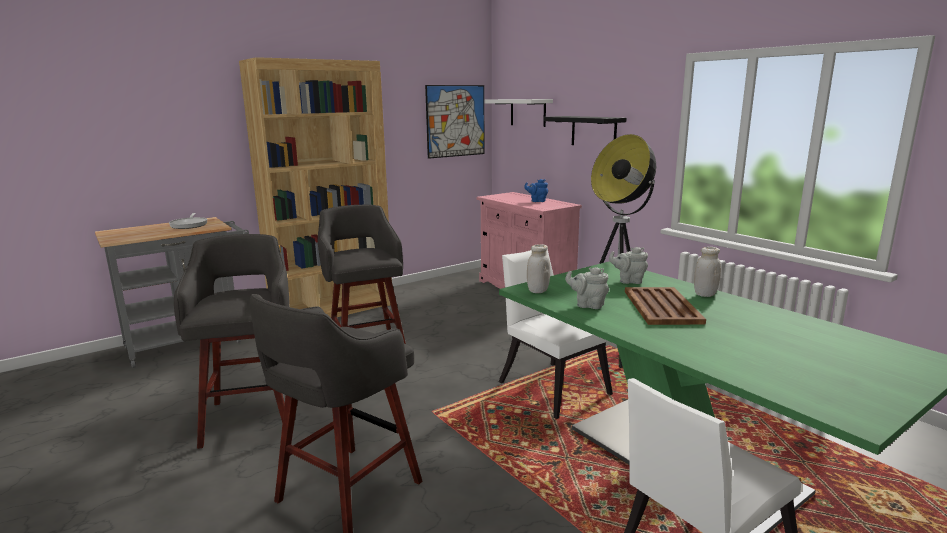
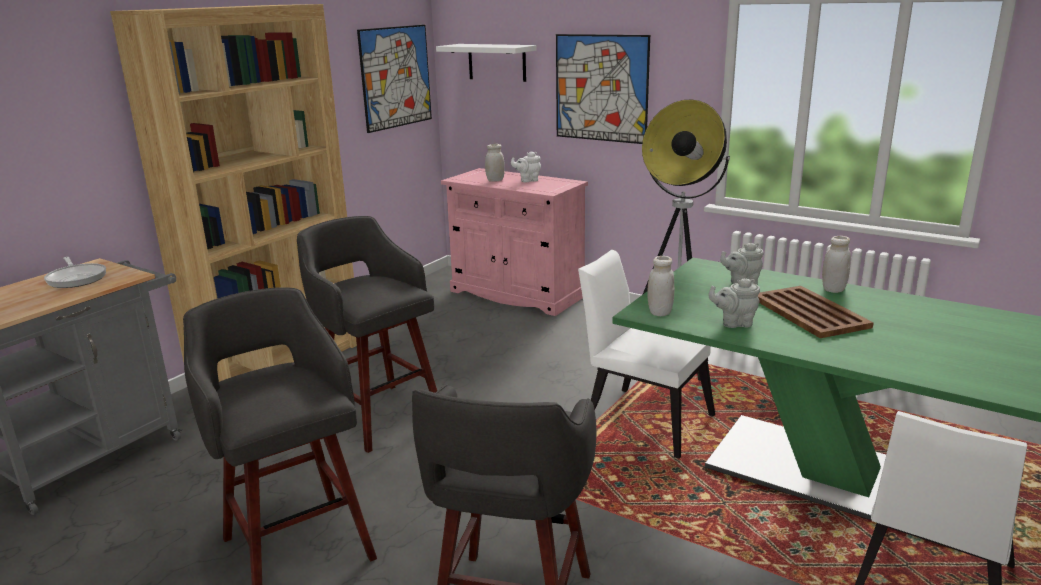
camera: 20 degrees left, 5 degrees up
blue teapot [524,179,548,202] -> white teapot [511,151,541,182]
black shelf [544,116,627,145] -> picture [556,34,650,144]
none -> white jar [485,144,505,182]

